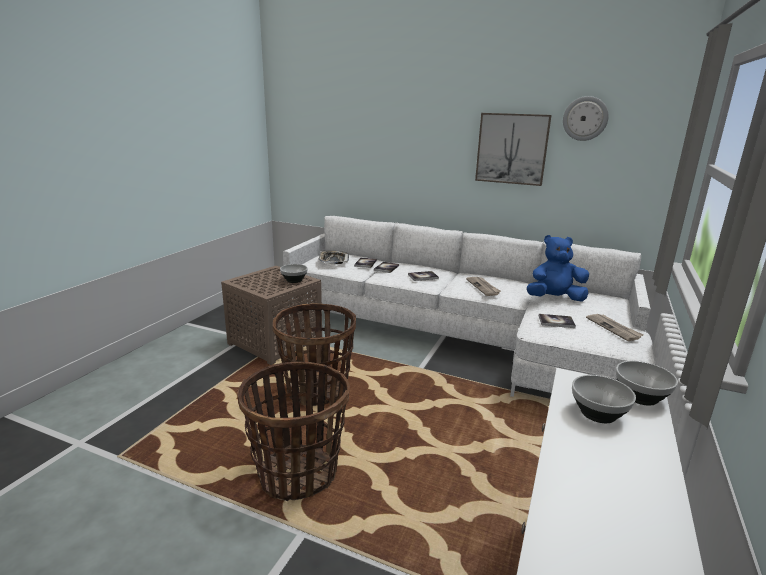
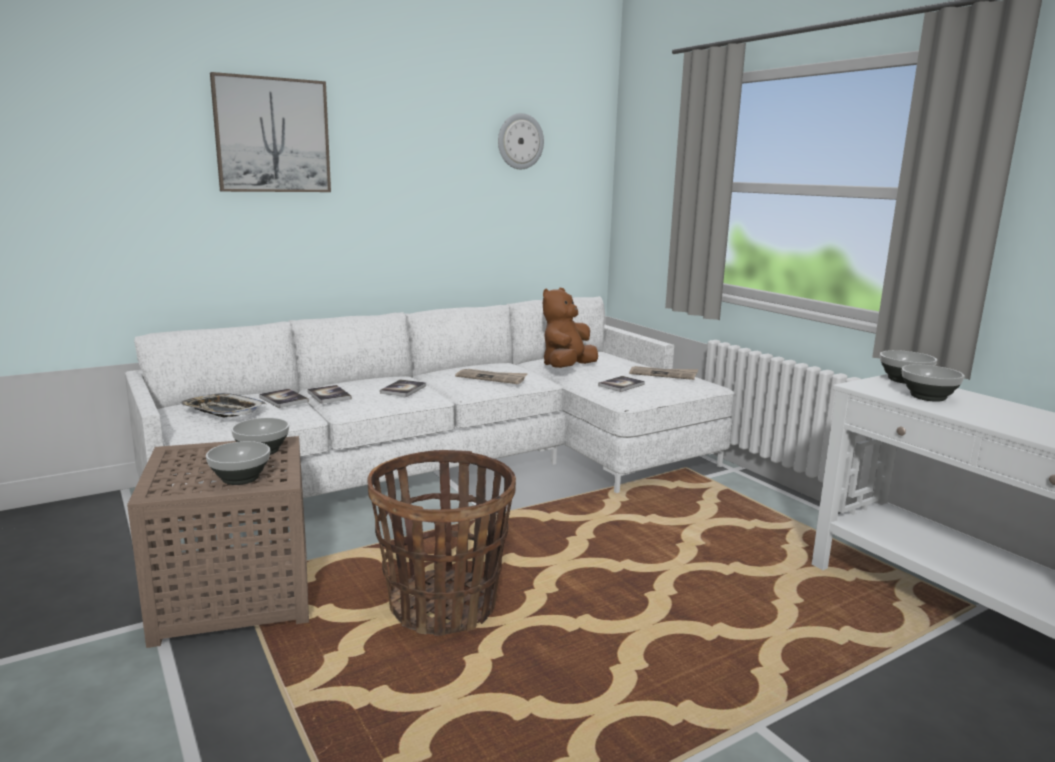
camera: 55 degrees left, 5 degrees down
basket [237,362,350,501] -> none
picture [475,113,552,186] -> picture moved to [210,72,331,192]
blue plush toy [527,235,589,302] -> brown plush toy [543,288,598,368]
none -> bowl [206,441,270,485]

